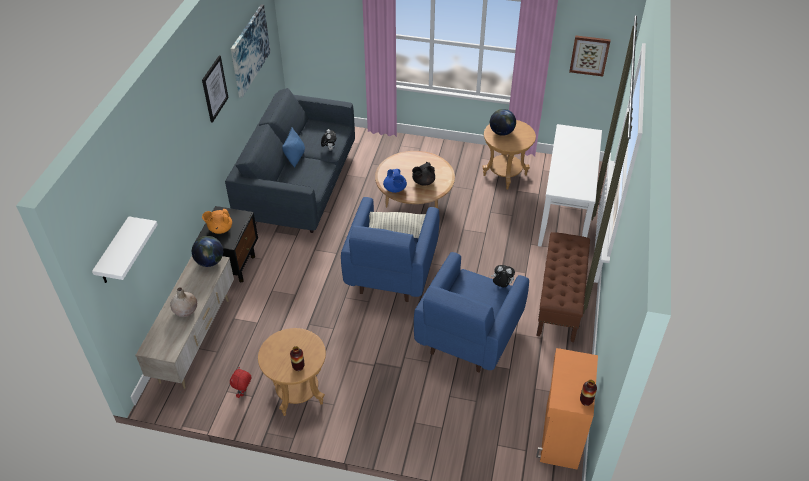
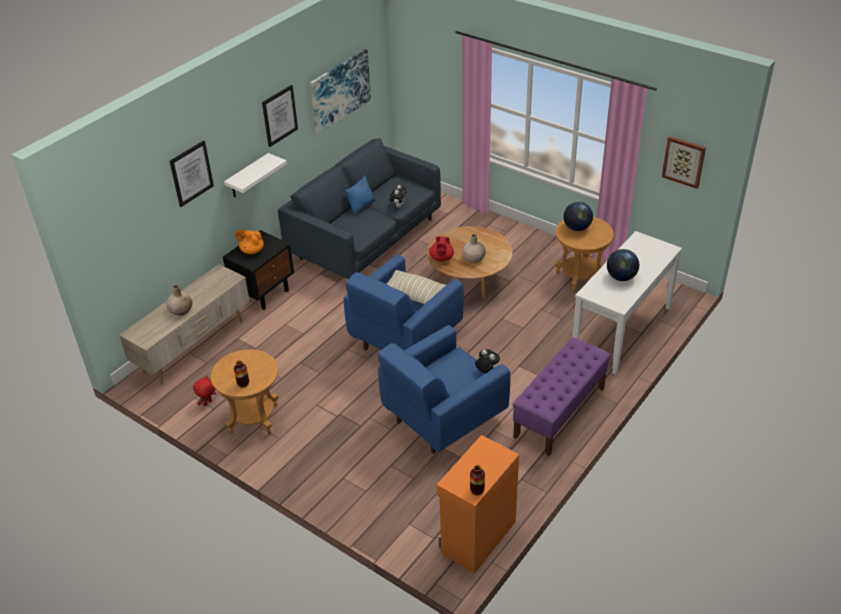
camera: 25 degrees right, 5 degrees down
white shelf [92,216,158,283] -> white shelf moved to [224,153,287,198]
globe [192,236,223,267] -> globe moved to [607,249,639,281]
blue teapot [383,169,407,193] -> red teapot [429,236,454,261]
black teapot [412,162,435,186] -> beige vase [462,234,486,263]
brown bench [536,232,590,342] -> purple bench [513,337,611,456]
none -> picture [169,140,214,207]

